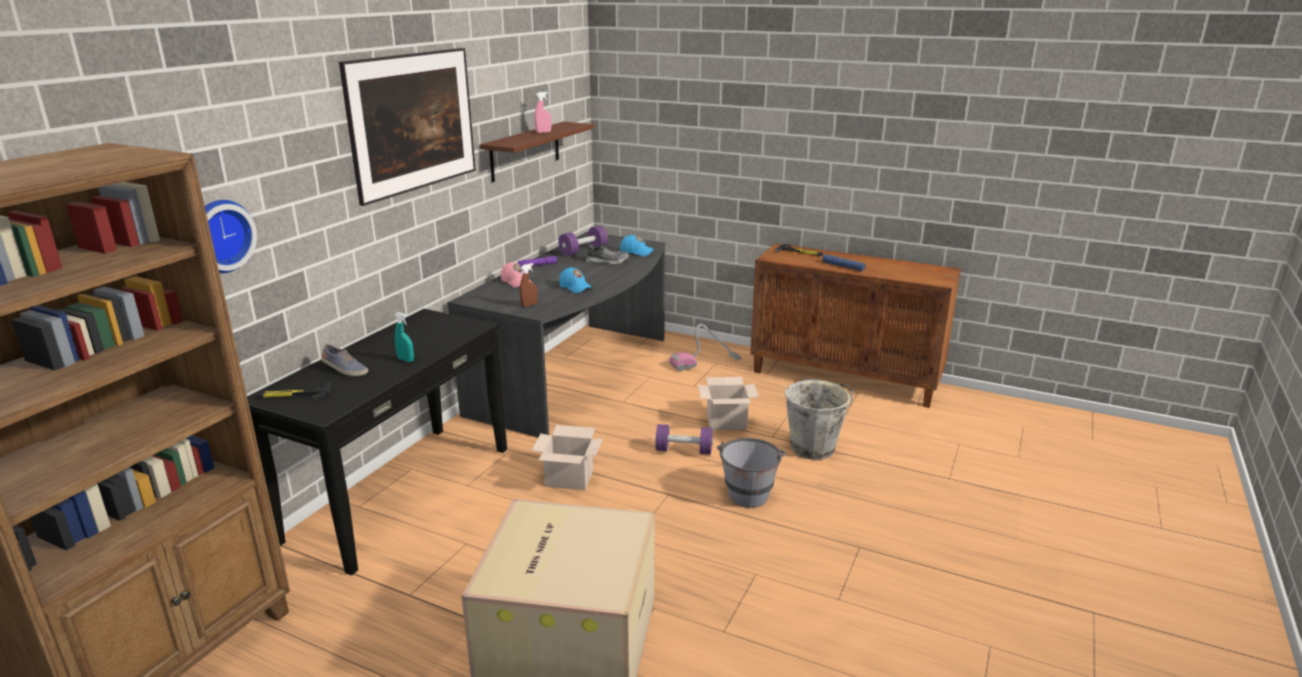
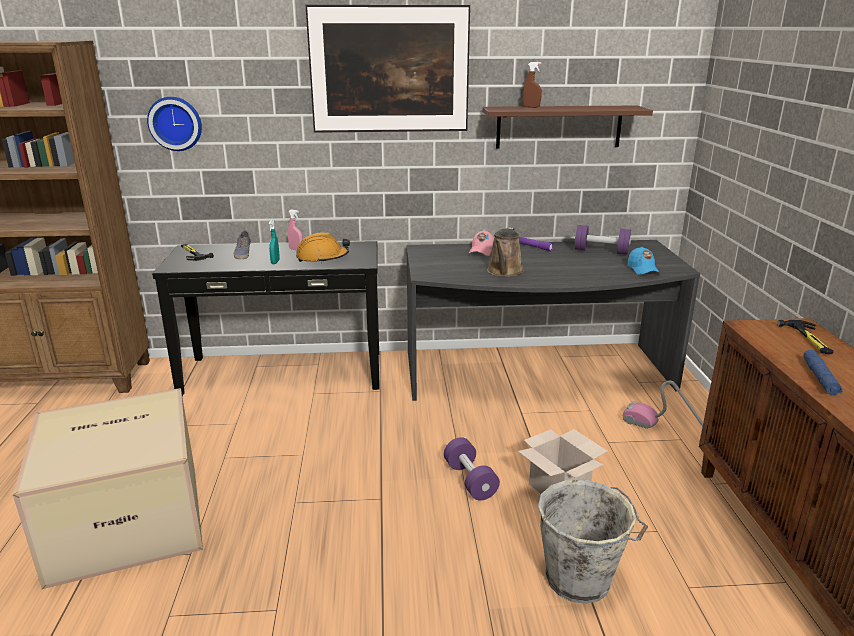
camera: 60 degrees right, 0 degrees up
brown spray bottle [520,263,538,307] -> brown spray bottle moved to [523,62,542,108]
cardboard box [532,425,603,490] -> none
pink spray bottle [534,92,551,133] -> pink spray bottle moved to [288,209,303,251]
blue cap [559,267,593,293] -> brown watering can [487,227,524,277]
shoe [586,243,629,264] -> none
grey bucket [717,438,786,508] -> none
none -> orange hard hat [296,232,350,263]

